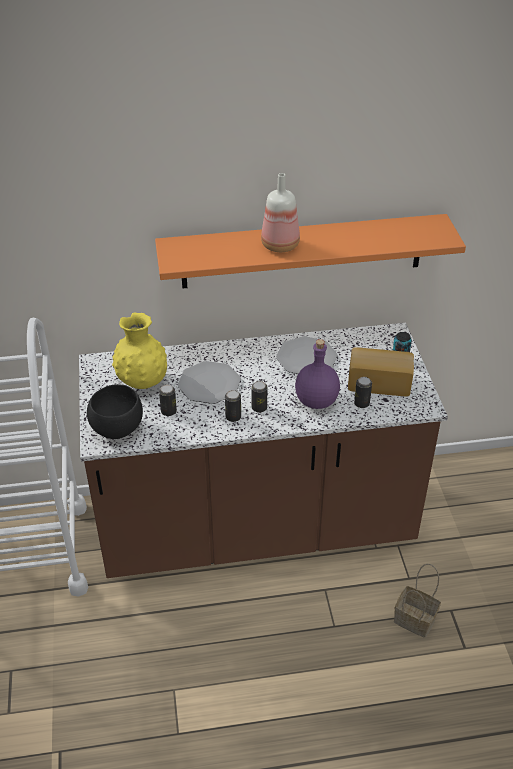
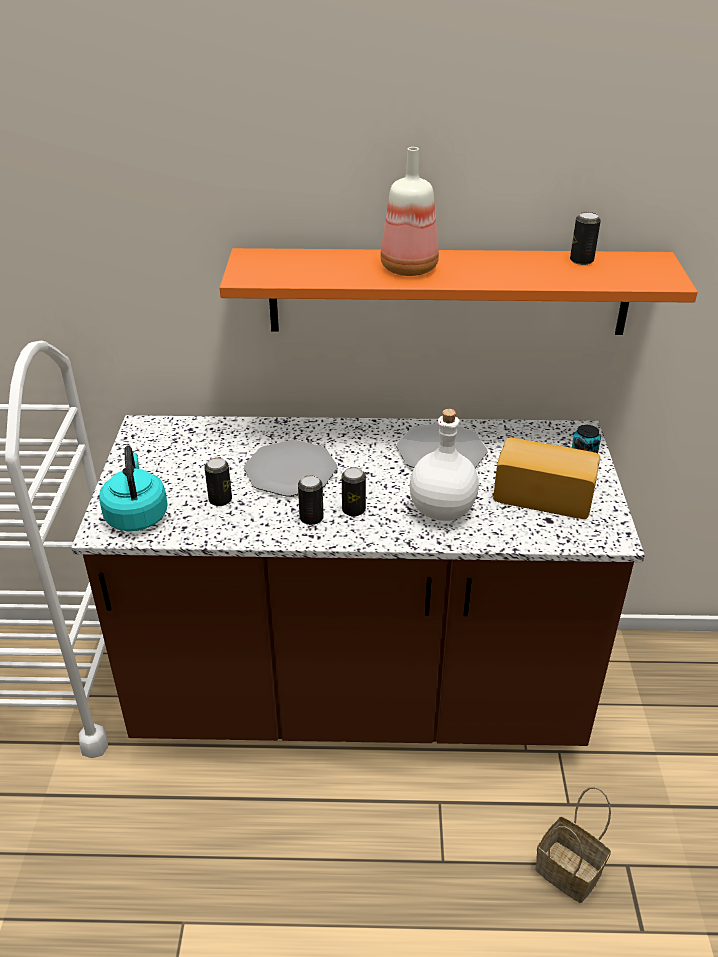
camera: 10 degrees right, 5 degrees down
black bowl [87,384,143,439] -> turquoise kettle [99,446,168,531]
yellow vase [112,312,167,389] -> none
purple bottle [295,339,340,409] -> white bottle [410,409,479,521]
can [354,377,372,408] -> can moved to [570,212,601,265]

